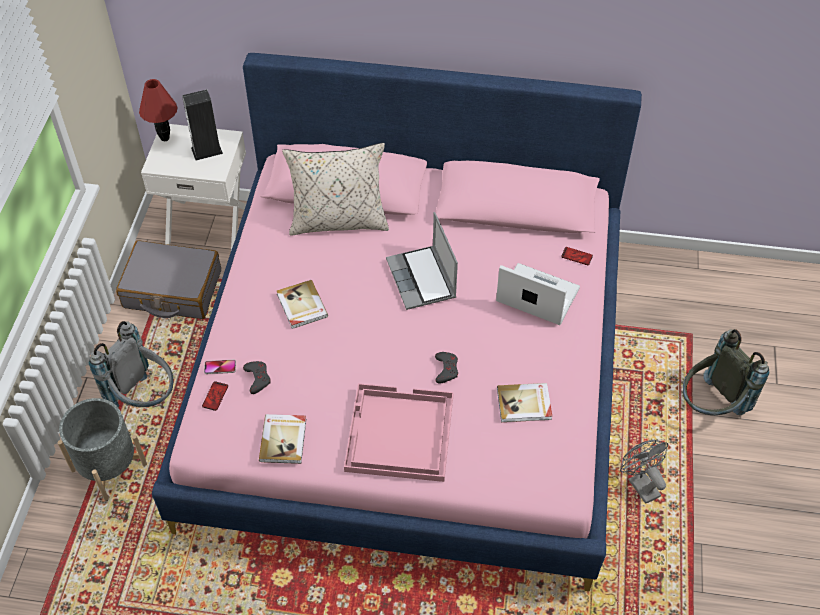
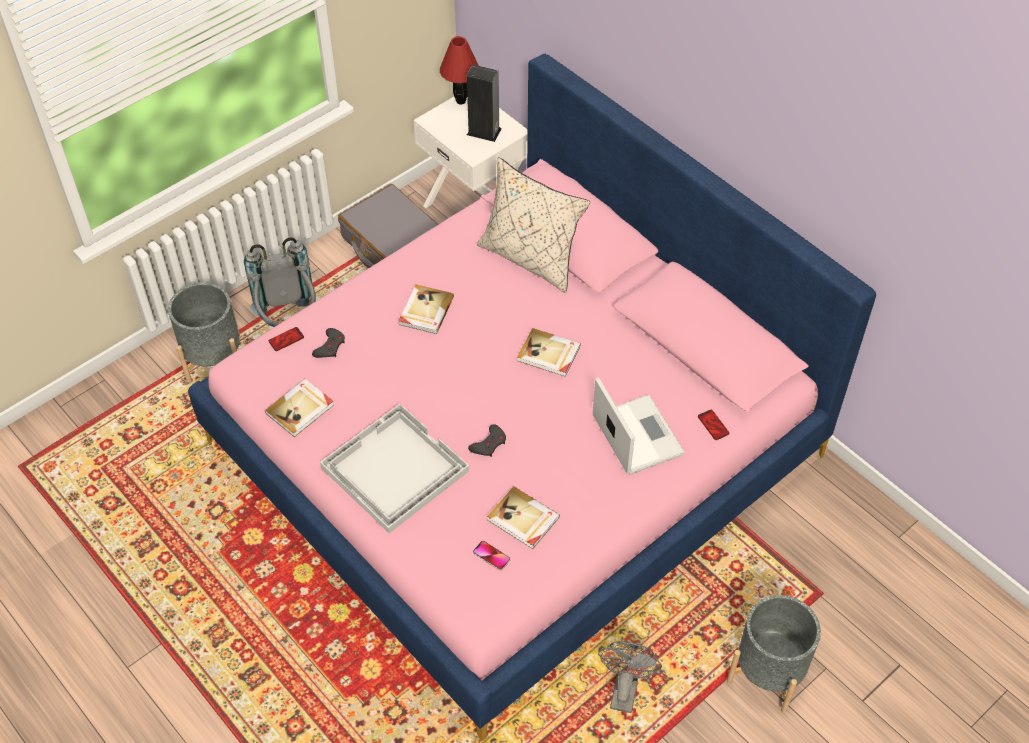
camera: 40 degrees right, 0 degrees up
phone [204,360,236,374] -> phone moved to [473,540,511,571]
pink tray [344,383,454,482] -> white tray [320,404,469,533]
laptop [386,212,458,310] -> book [517,328,581,377]
grey backpack [683,329,769,415] -> grey planter [727,595,822,713]

